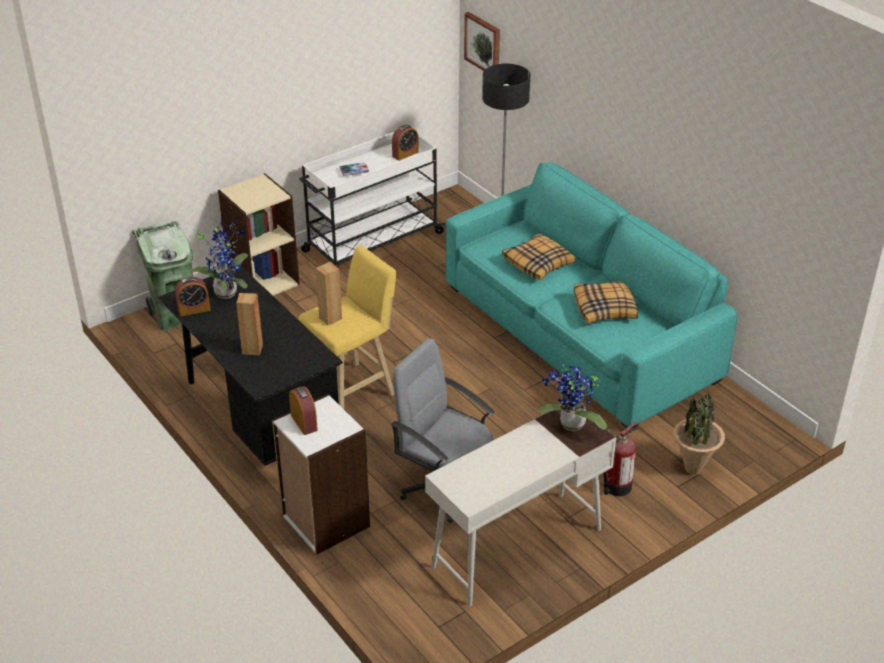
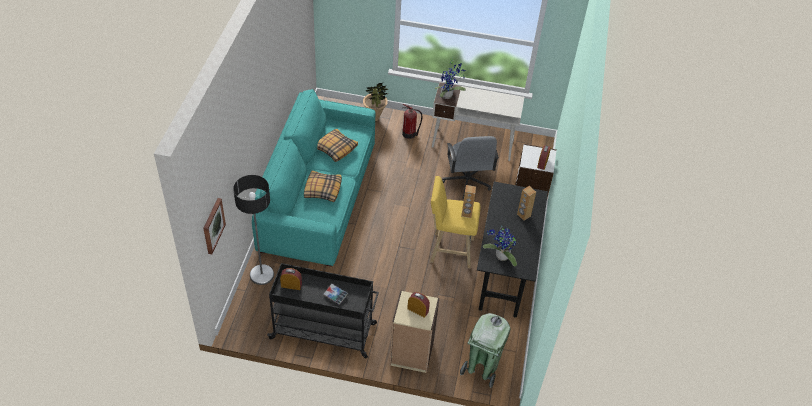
camera: 135 degrees left, 10 degrees up
alarm clock [175,277,210,316] -> alarm clock moved to [407,292,430,318]
white cart [299,132,445,268] -> black cart [267,263,379,358]

